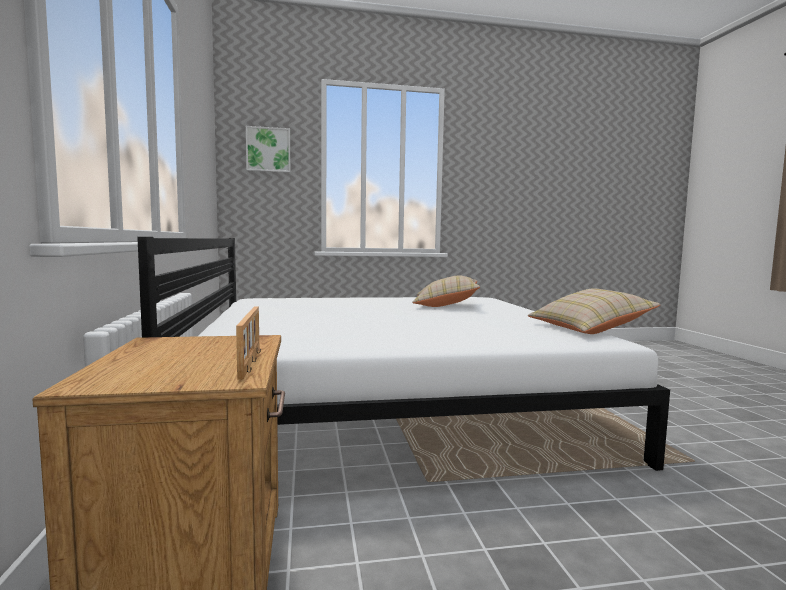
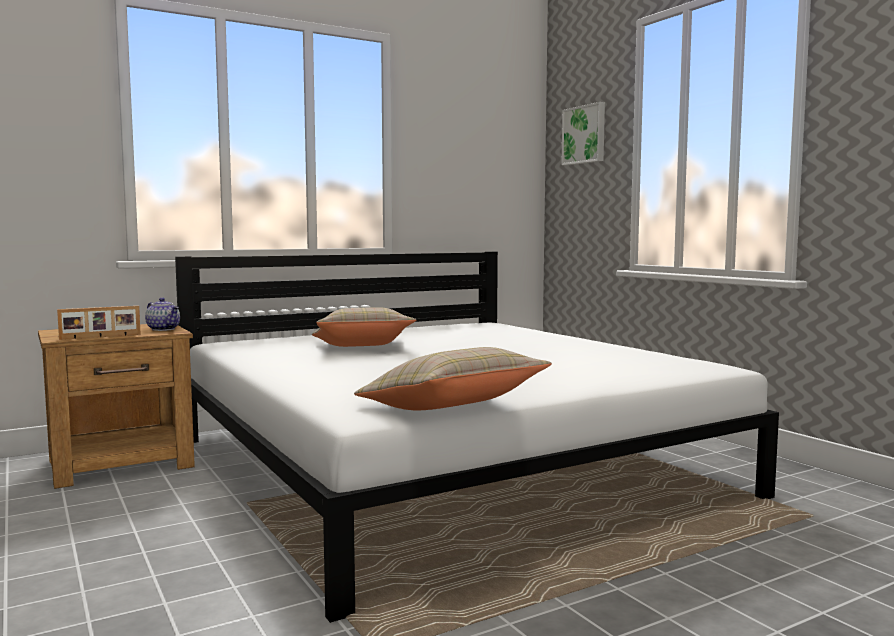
camera: 70 degrees right, 0 degrees up
beige pillow [413,275,480,307] -> beige pillow moved to [312,307,416,347]
none -> teapot [145,298,180,331]

